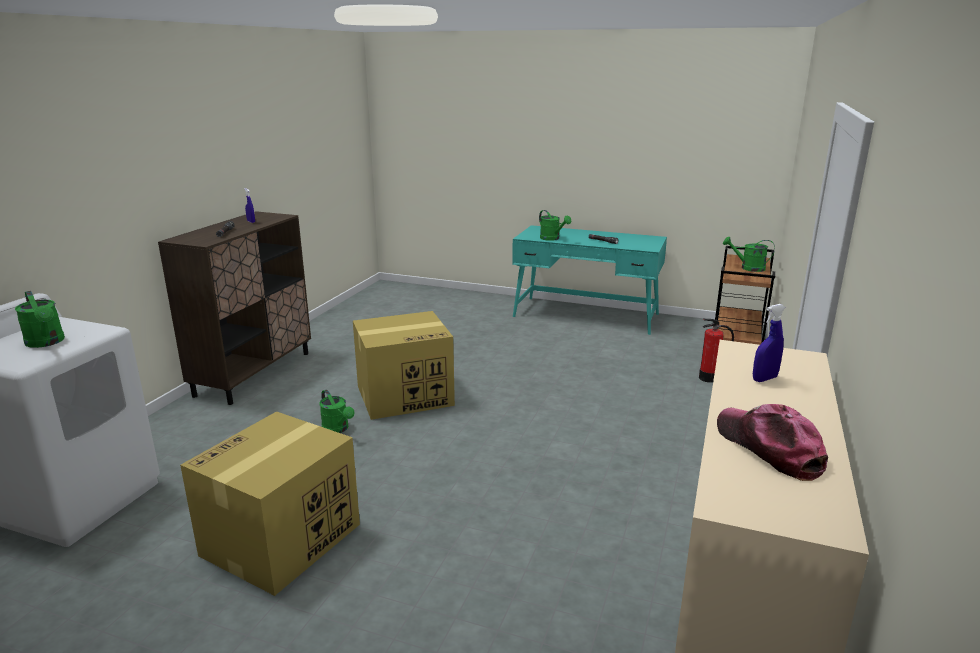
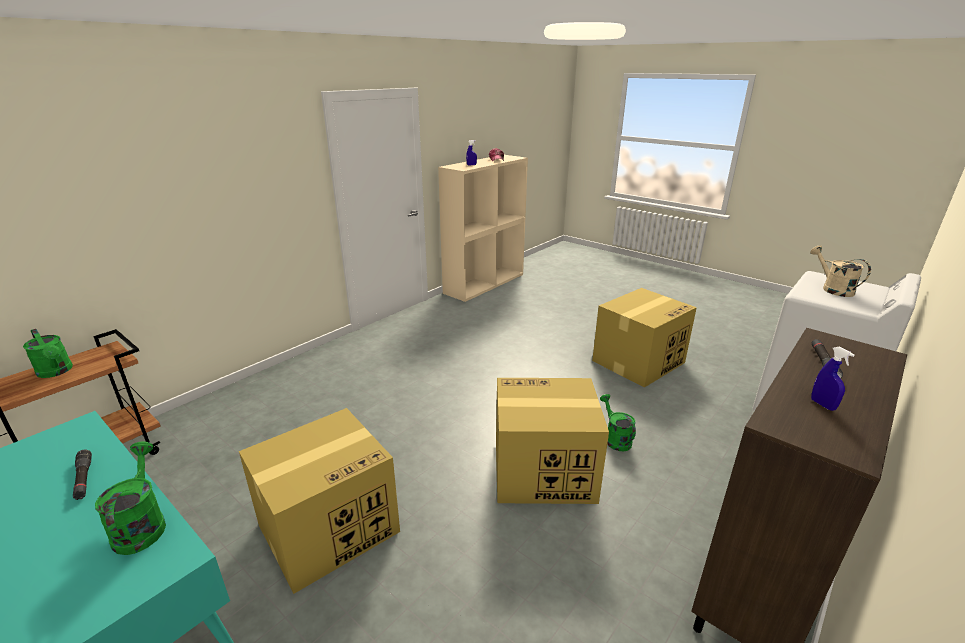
camera: 160 degrees left, 5 degrees up
green watering can [15,291,65,348] -> beige watering can [810,245,871,297]
fire extinguisher [699,319,734,383] -> none
none -> cardboard box [239,408,400,594]

